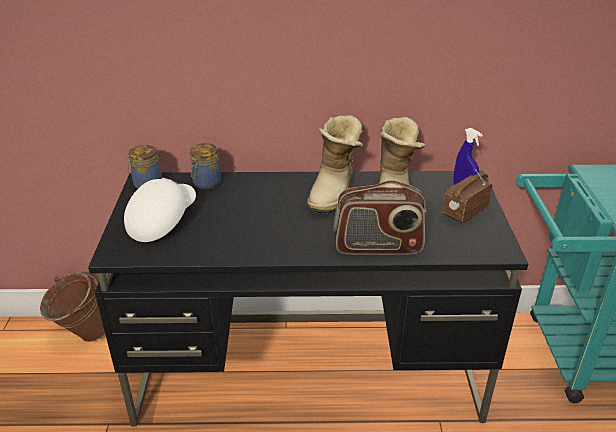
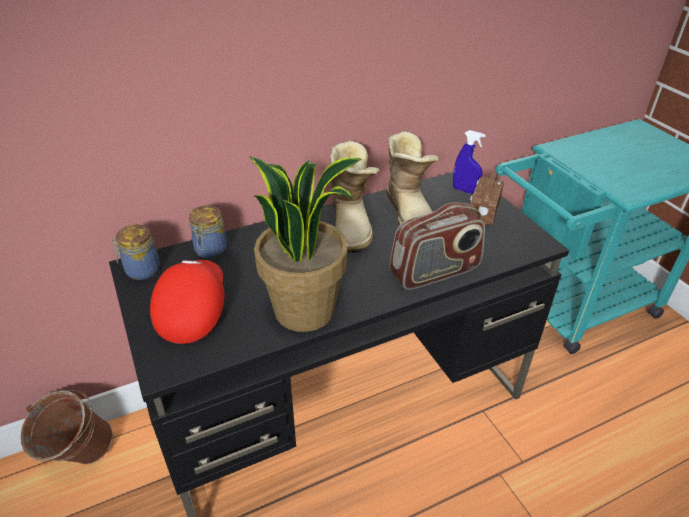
camera: 25 degrees left, 5 degrees up
white cap [124,177,196,242] -> red cap [150,260,224,344]
none -> potted plant [249,156,362,332]

